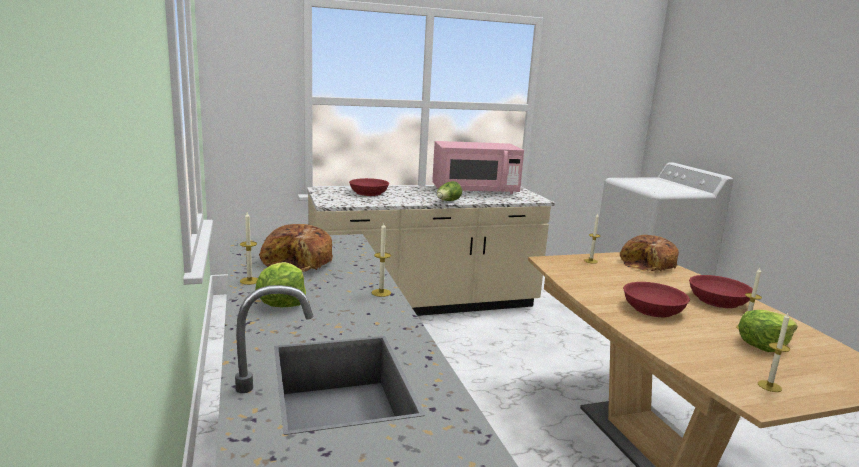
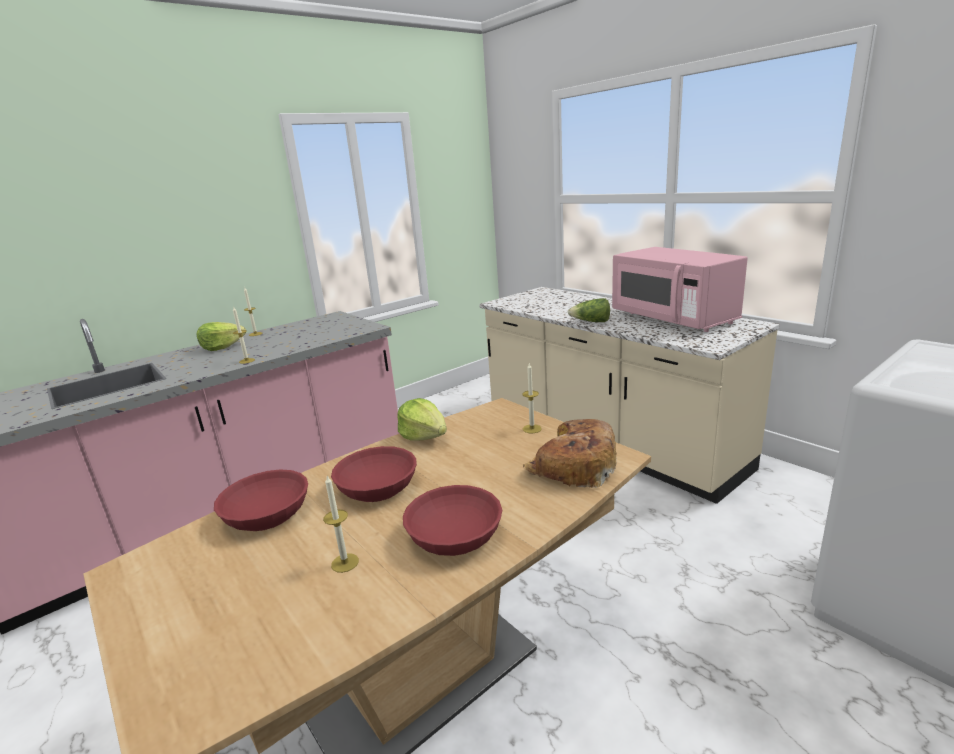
camera: 70 degrees right, 5 degrees up
bread [259,224,333,272] -> none
red bowl [349,178,389,196] -> red bowl moved to [214,469,308,531]
lettuce [738,310,797,352] -> lettuce moved to [397,398,447,440]
candle [758,313,790,392] -> none

